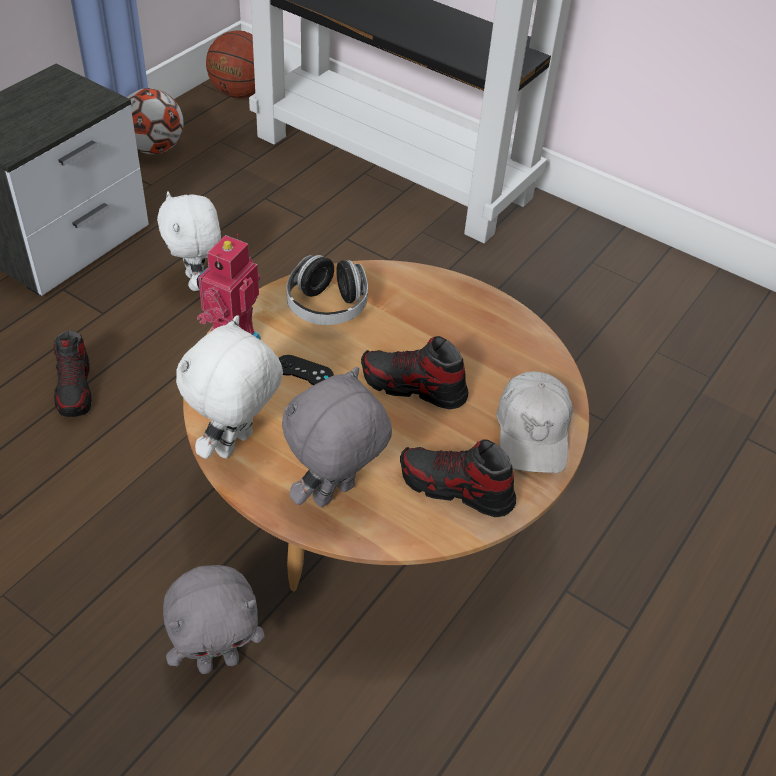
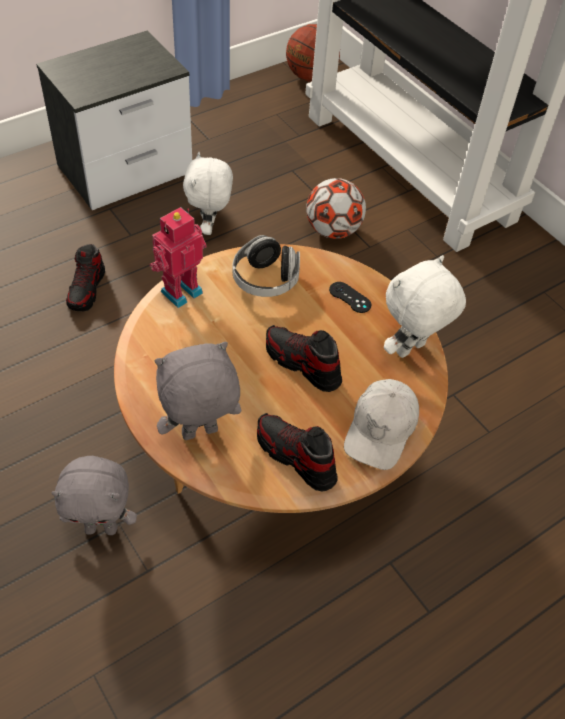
camera: 20 degrees right, 5 degrees up
football [127,88,184,154] -> football moved to [306,178,366,239]
white plush toy [176,315,283,459] -> white plush toy moved to [384,255,466,358]
black game controller [279,355,334,385] -> black game controller moved to [329,282,371,313]

